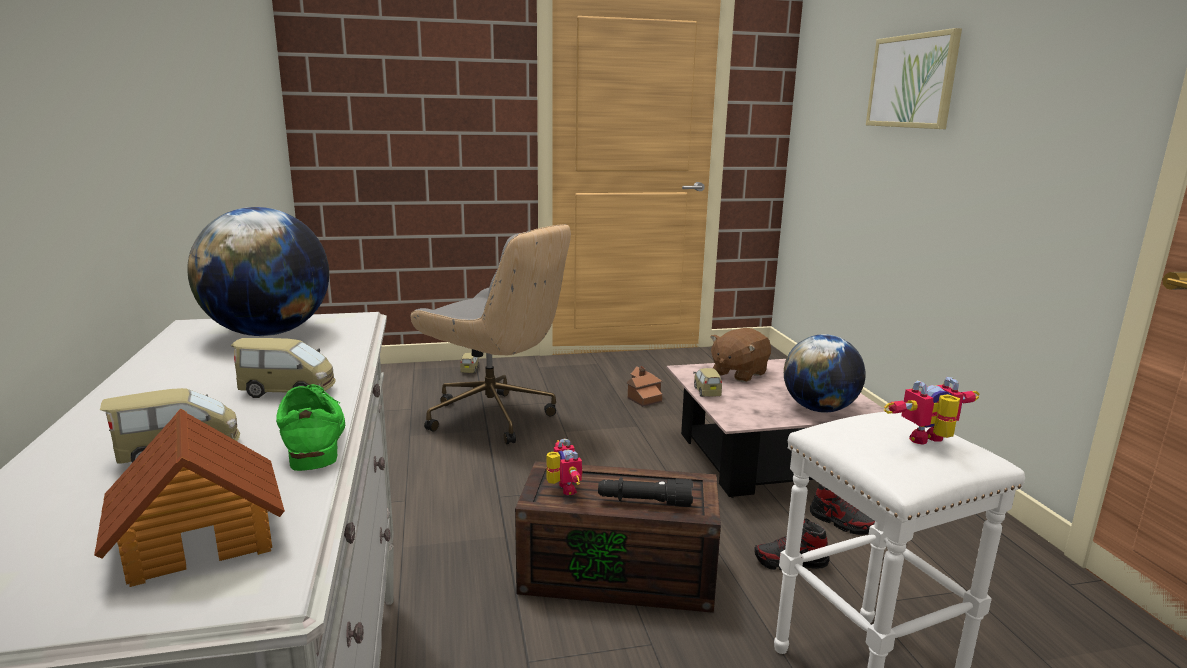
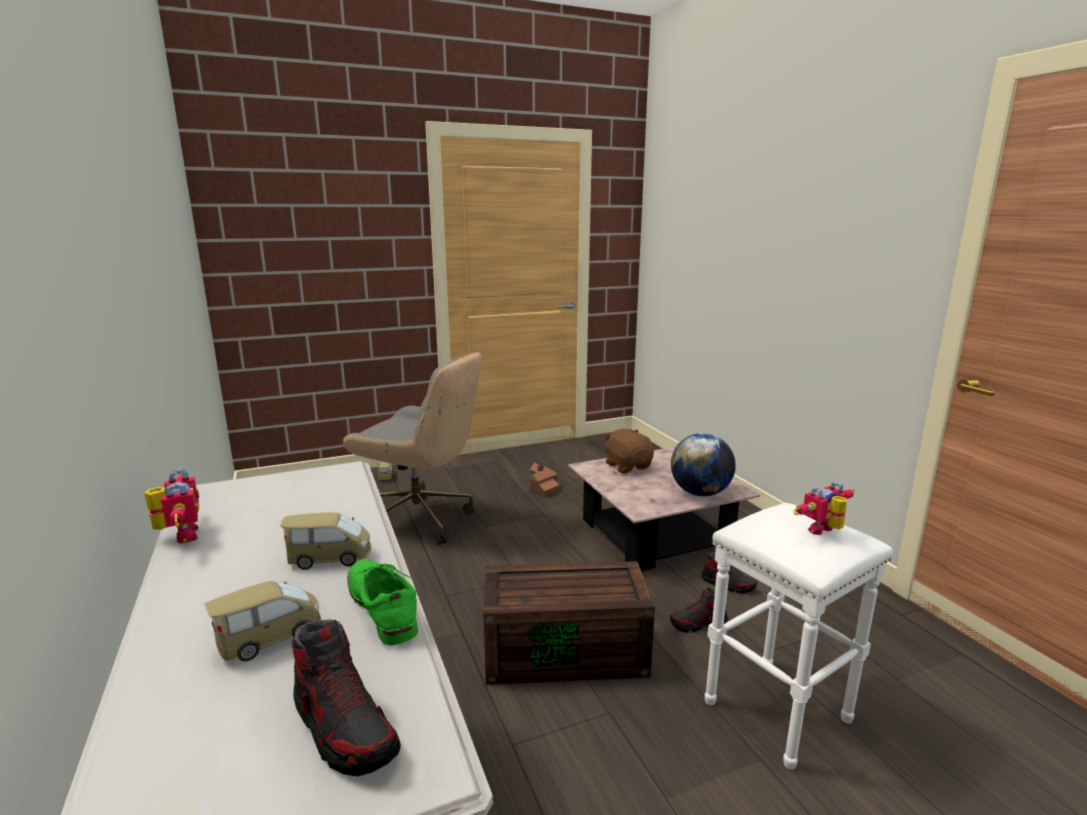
camera: 10 degrees left, 0 degrees up
toy house [94,409,285,587] -> shoe [291,619,401,776]
globe [187,207,329,336] -> none
toy robot [546,439,583,495] -> toy robot moved to [144,469,199,543]
black flashlight [598,477,693,507] -> none
toy car [693,368,722,397] -> none
brown plush toy [710,328,771,382] -> brown plush toy turned 120 degrees clockwise [603,429,654,473]
picture [866,28,962,129] -> none

